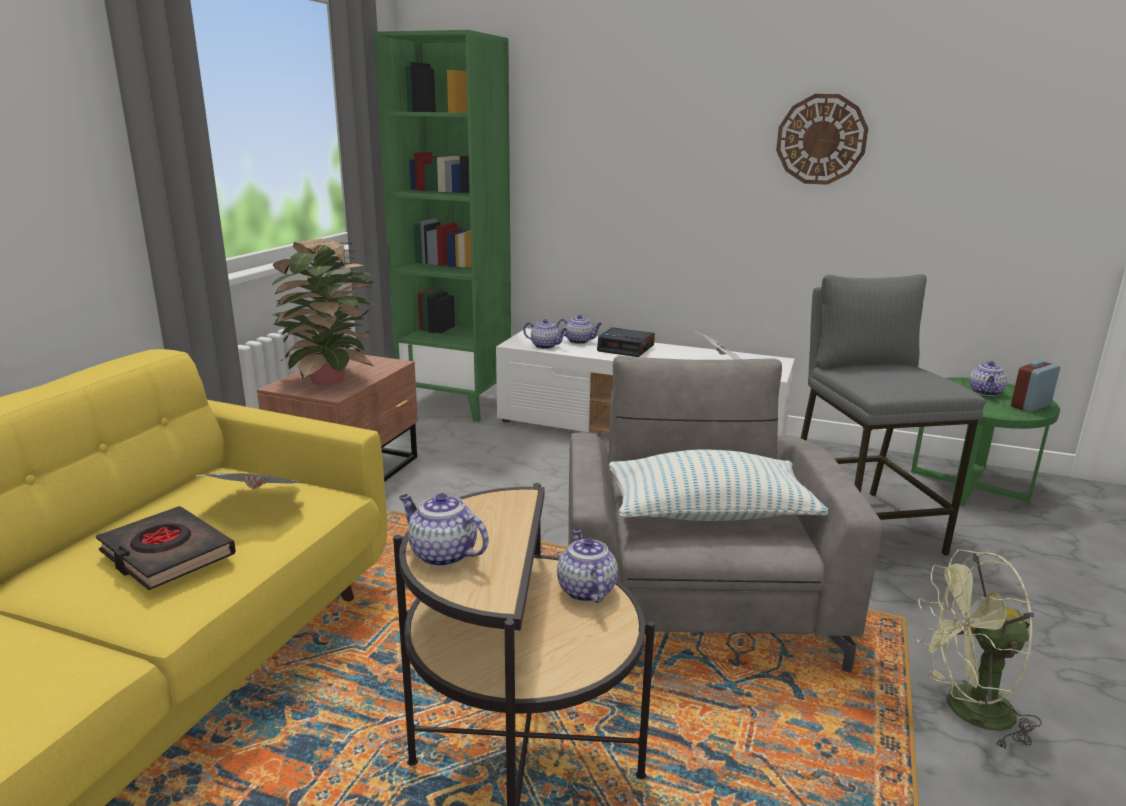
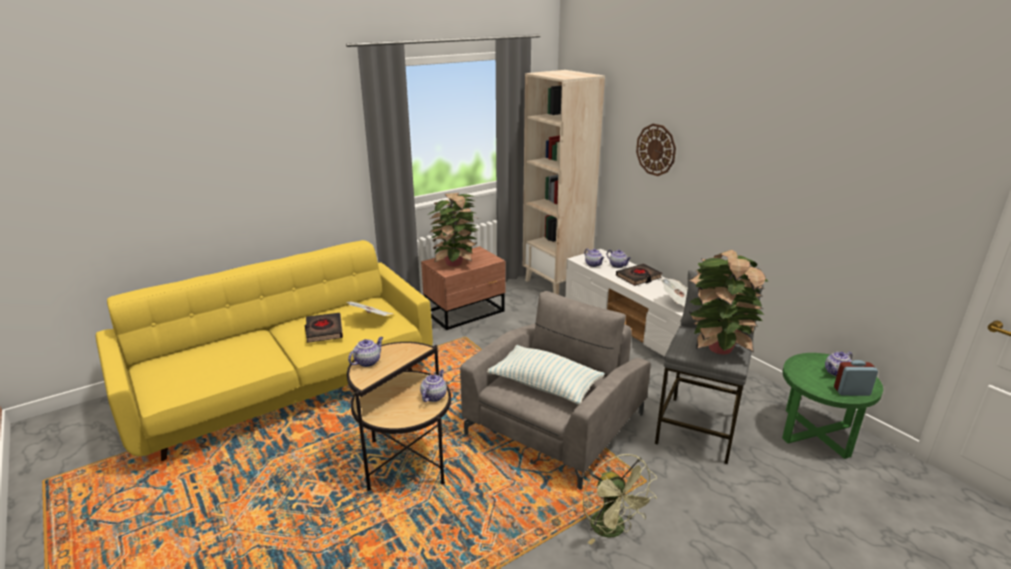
camera: 35 degrees right, 5 degrees up
green bookcase [374,30,511,422] -> beige bookcase [523,70,605,295]
teapot [399,493,489,567] -> teapot turned 60 degrees clockwise [348,337,383,367]
alarm clock [597,327,655,357] -> black book [616,264,662,286]
wall clock [776,94,868,185] -> wall clock moved to [636,124,676,176]
green fan [917,549,1042,751] -> green fan turned 150 degrees counterclockwise [583,454,657,545]
none -> potted plant [688,250,768,354]

